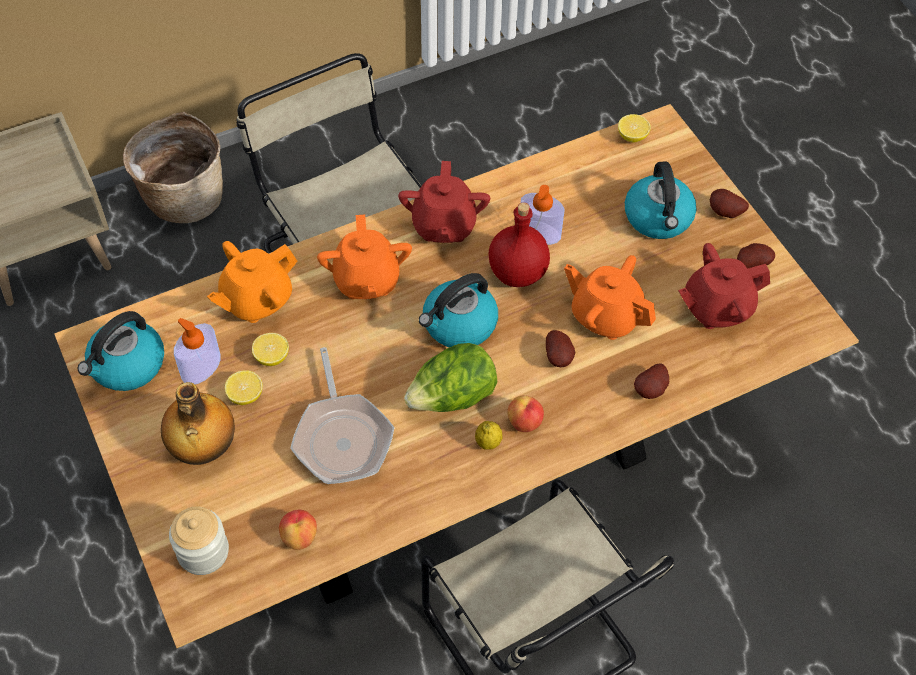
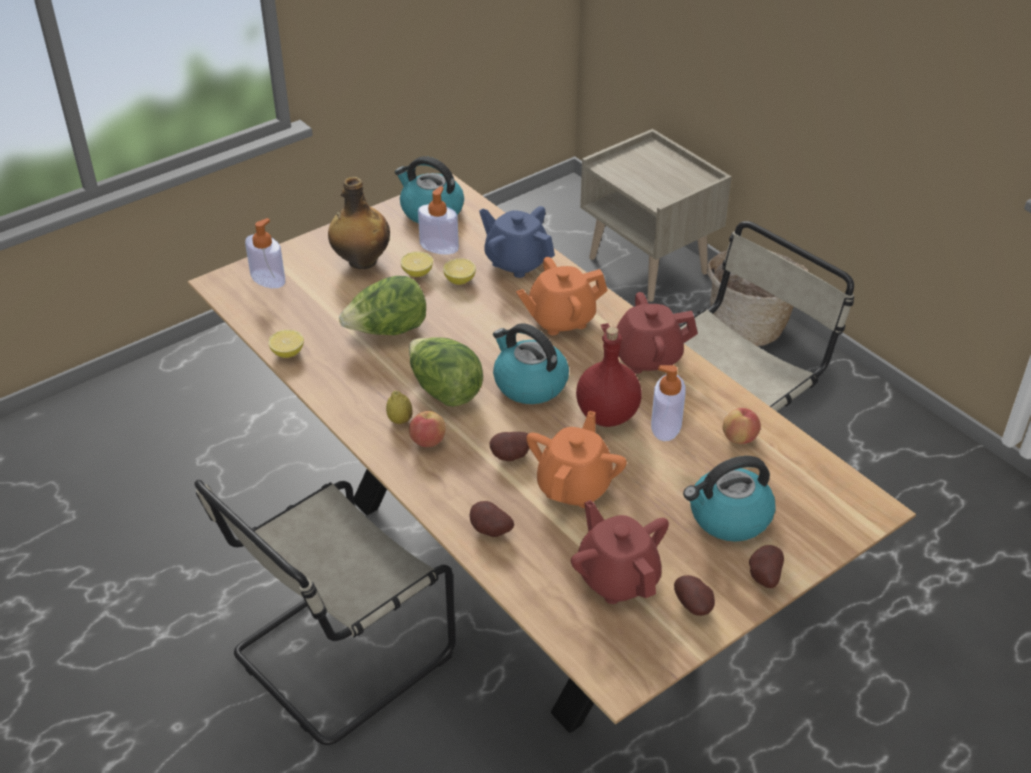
camera: 80 degrees right, 15 degrees down
jar [169,507,229,575] -> soap dispenser [245,218,285,288]
orange teapot [207,241,298,323] -> blue teapot [479,206,555,278]
apple [279,510,317,550] -> apple moved to [723,408,761,444]
frying pan [290,347,395,484] -> lettuce [339,276,426,335]
lemon [618,114,651,143] -> lemon moved to [268,330,304,358]

